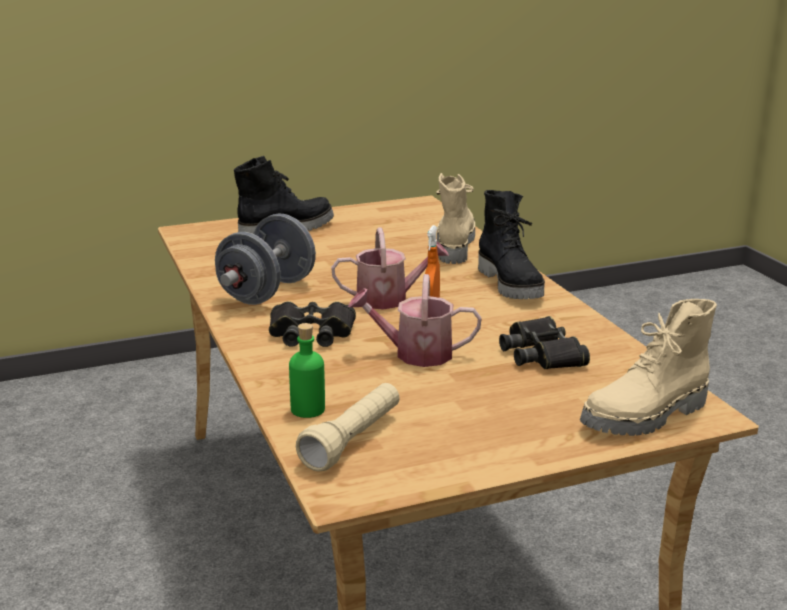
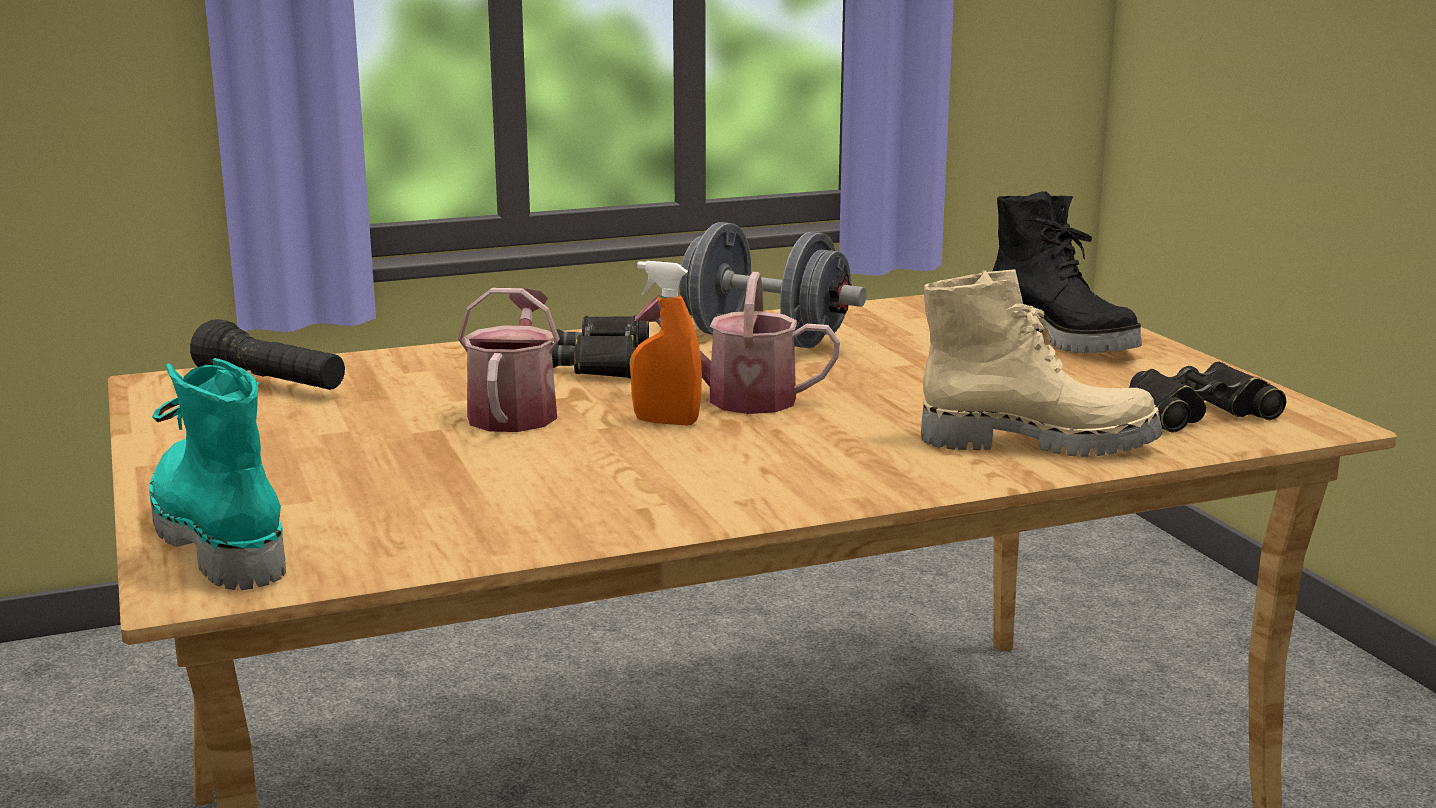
camera: 90 degrees right, 5 degrees down
green bottle [289,323,325,418] -> none
beige flashlight [296,383,400,472] -> black flashlight [190,319,345,390]
watering can [331,228,449,310] -> watering can turned 105 degrees clockwise [635,272,840,414]
black boot [478,190,545,299] -> none
black binoculars [499,316,590,369] -> black binoculars moved to [1129,361,1286,432]
beige boot [580,299,717,436] -> turquoise boot [149,358,286,590]

